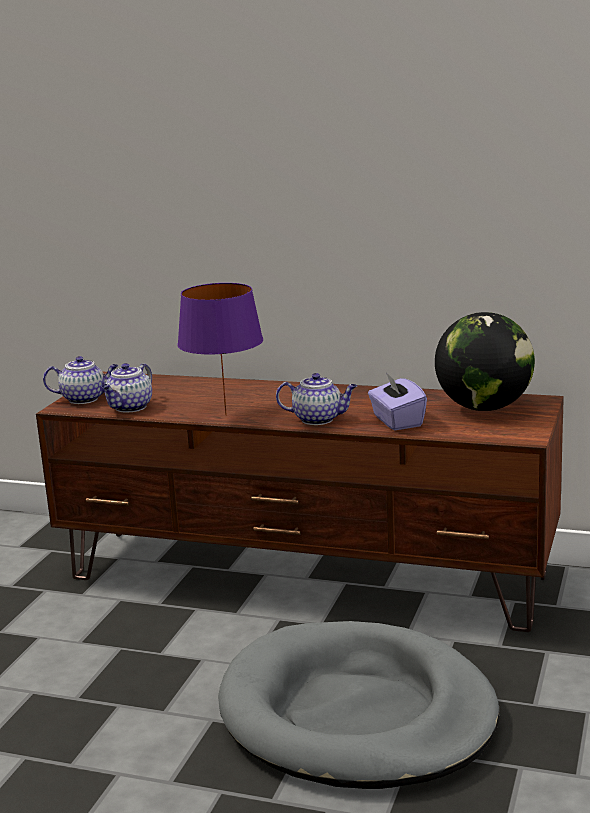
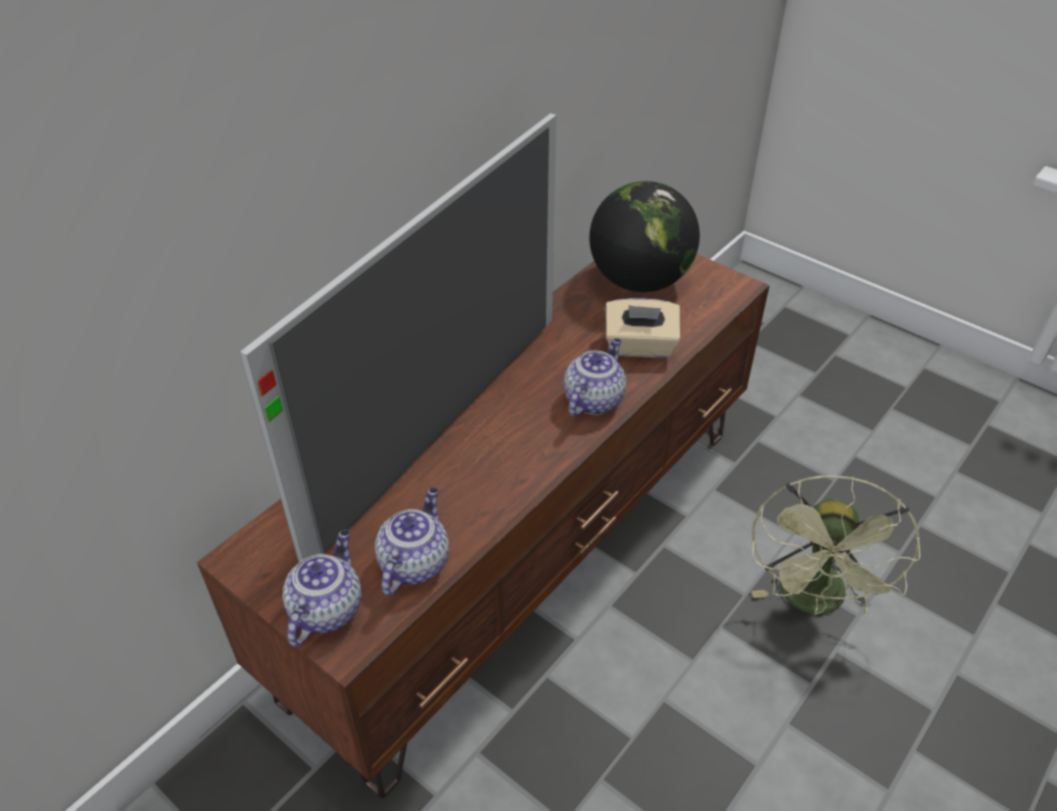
camera: 70 degrees left, 25 degrees up
teapot [101,363,152,412] -> teapot turned 120 degrees counterclockwise [375,487,449,595]
purple table lamp [177,283,263,416] -> none
grey dog bed [218,621,500,789] -> green fan [751,475,920,615]
purple tissue box [368,373,427,431] -> beige tissue box [606,298,680,358]
none -> television [239,113,557,563]

